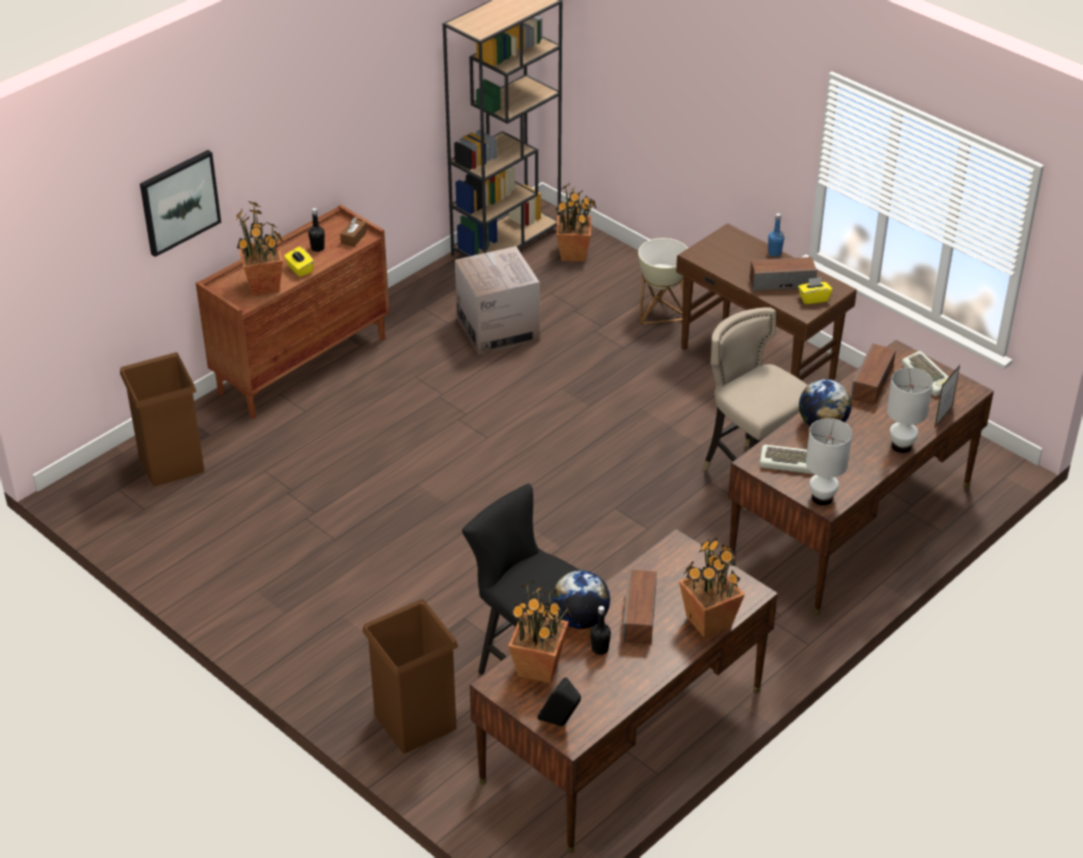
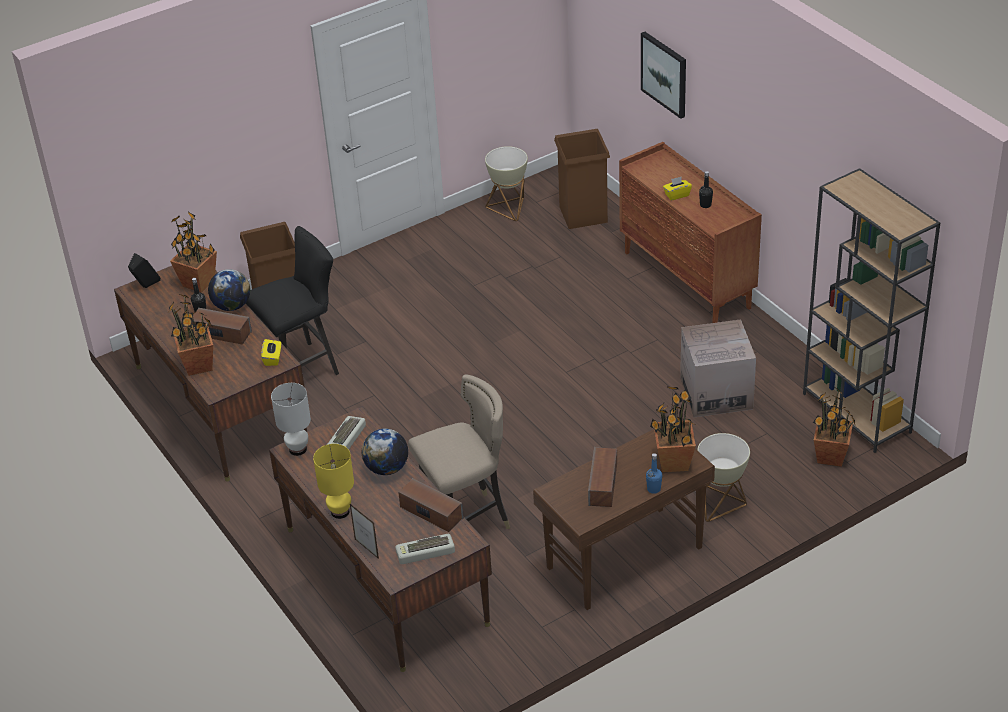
camera: 105 degrees right, 0 degrees up
potted plant [235,200,283,296] -> potted plant moved to [650,386,696,472]
brown tissue box [340,217,367,247] -> none
yellow tissue box [798,277,832,304] -> yellow tissue box moved to [261,339,281,366]
white table lamp [887,367,933,453] -> yellow table lamp [313,444,354,519]
none -> planter [485,146,528,221]

